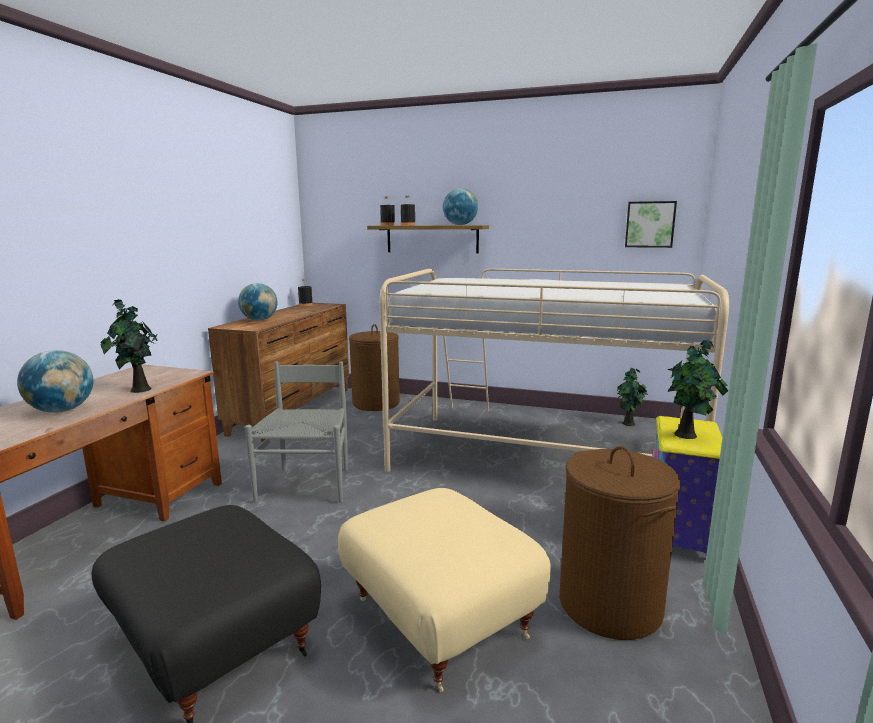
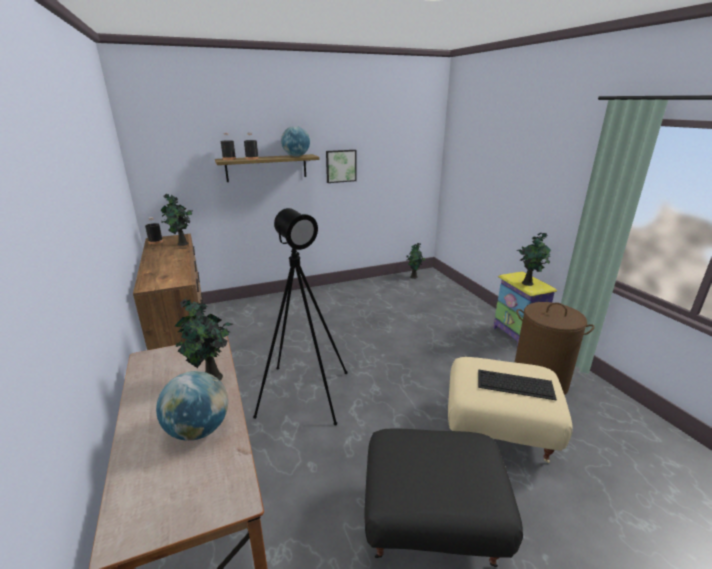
camera: 40 degrees left, 10 degrees up
globe [238,283,277,321] -> none
grey chair [245,362,348,503] -> black floor lamp [253,208,348,425]
brown laundry basket [349,324,400,411] -> none
beige bed [379,269,729,472] -> none
picture [625,201,677,248] -> picture moved to [326,150,356,183]
none -> potted plant [161,194,192,246]
none -> keyboard [478,370,557,401]

